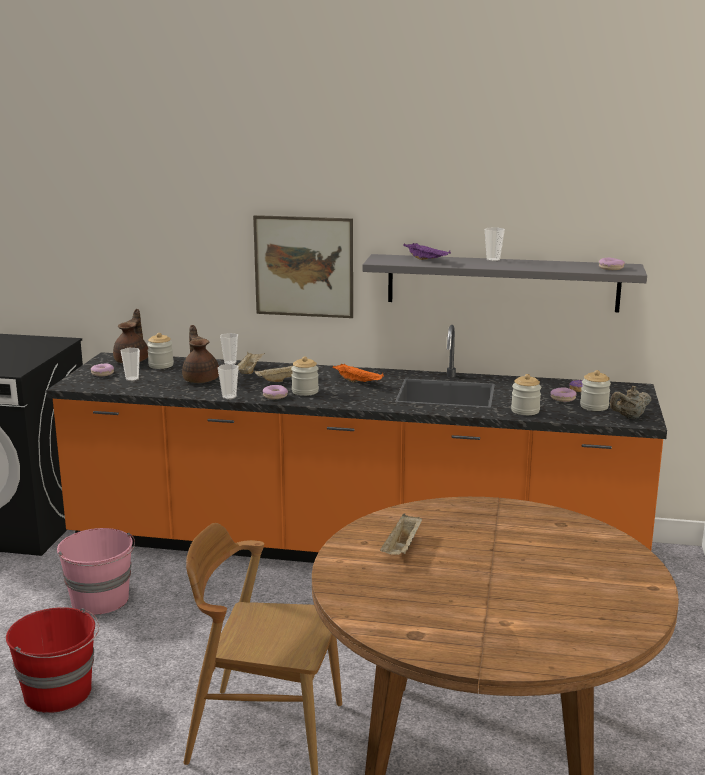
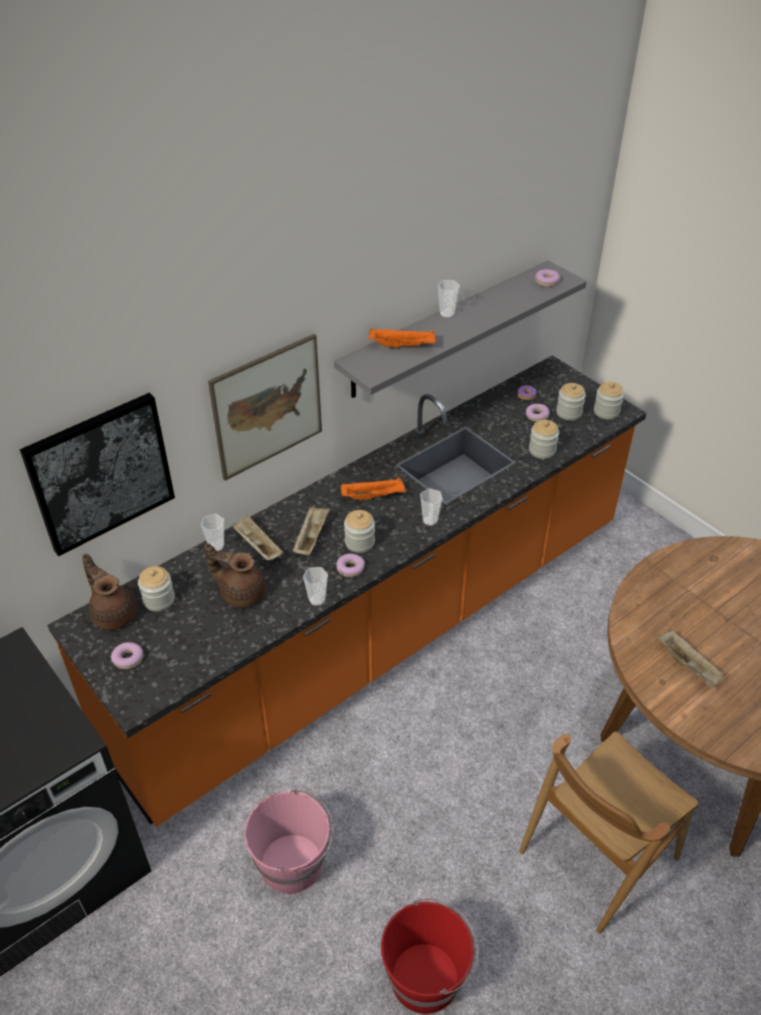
camera: 50 degrees left, 25 degrees up
cup [120,348,140,381] -> cup moved to [420,489,443,526]
purple tray [403,243,451,260] -> orange tray [368,328,436,349]
beige teapot [610,386,651,419] -> jar [594,382,624,419]
none -> picture [20,393,175,556]

